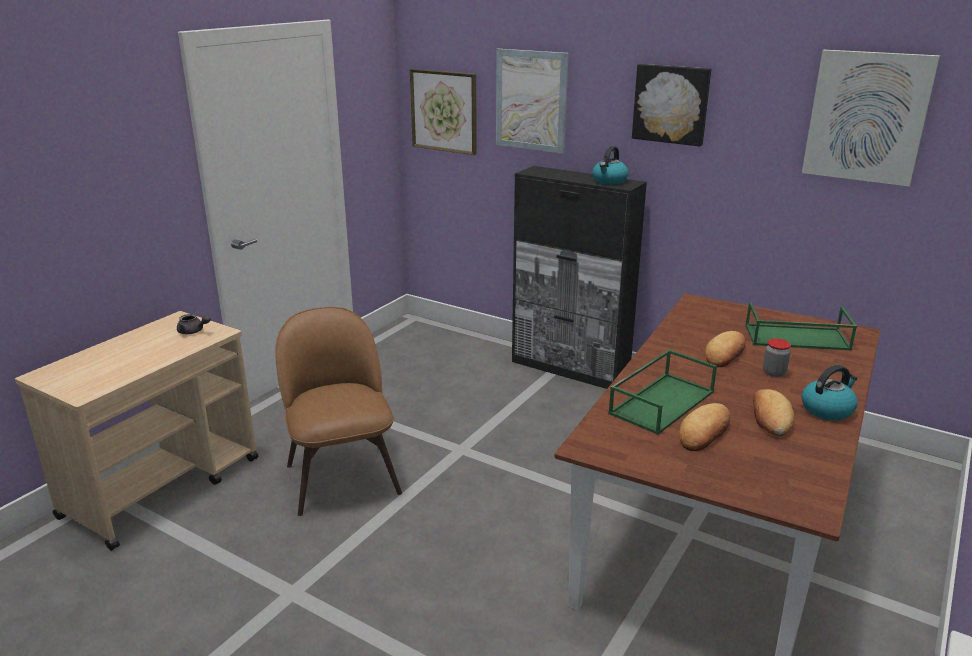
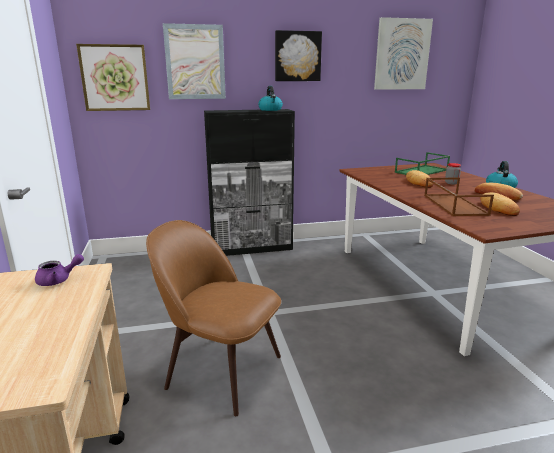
camera: 45 degrees left, 5 degrees down
grey teapot [177,314,211,334] -> purple teapot [35,254,84,286]
green tray [608,349,717,435] -> brown tray [424,177,494,216]

